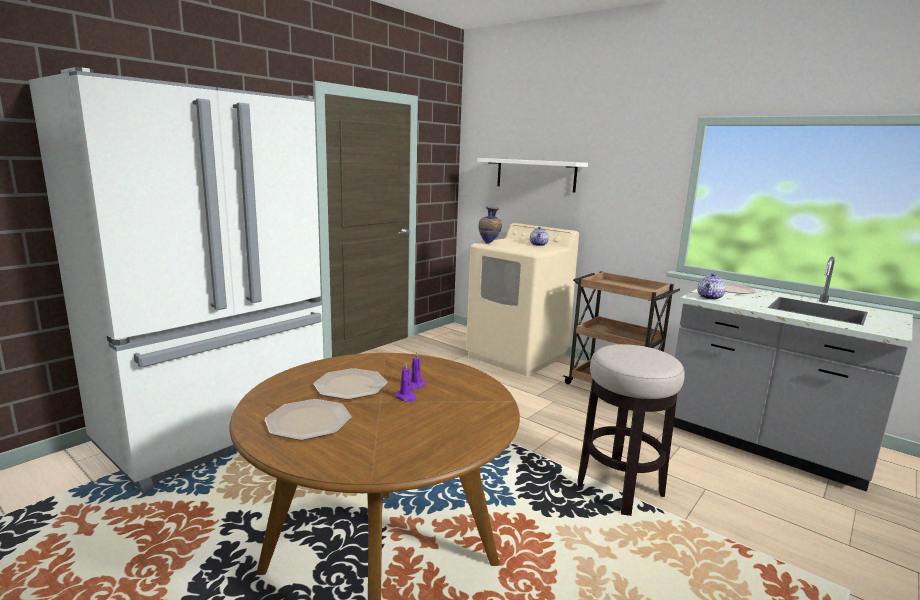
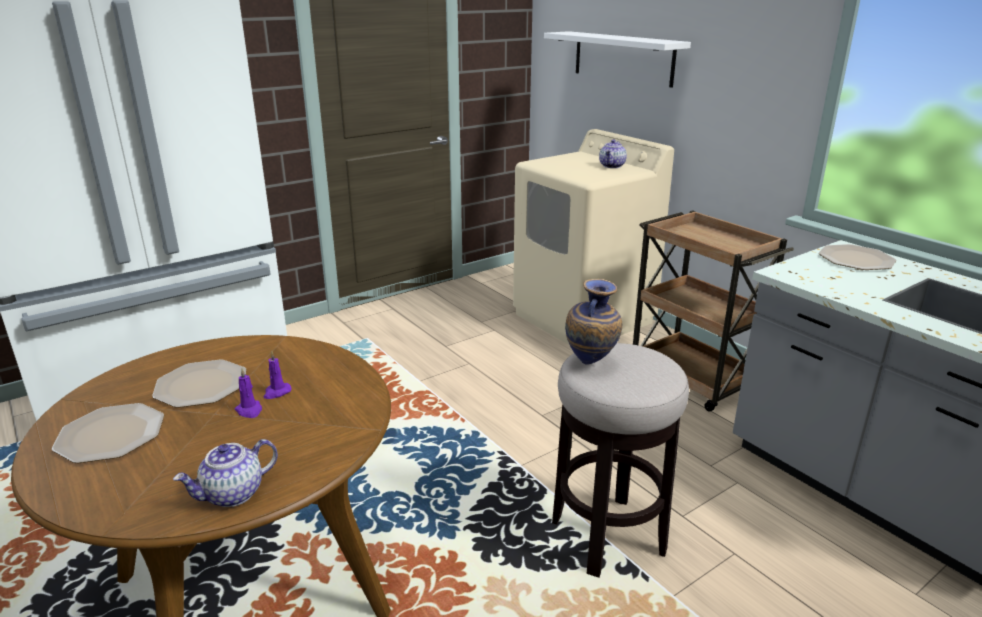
camera: 15 degrees right, 10 degrees up
vase [479,206,502,244] -> vase moved to [565,279,622,365]
teapot [697,273,726,300] -> teapot moved to [173,439,278,507]

